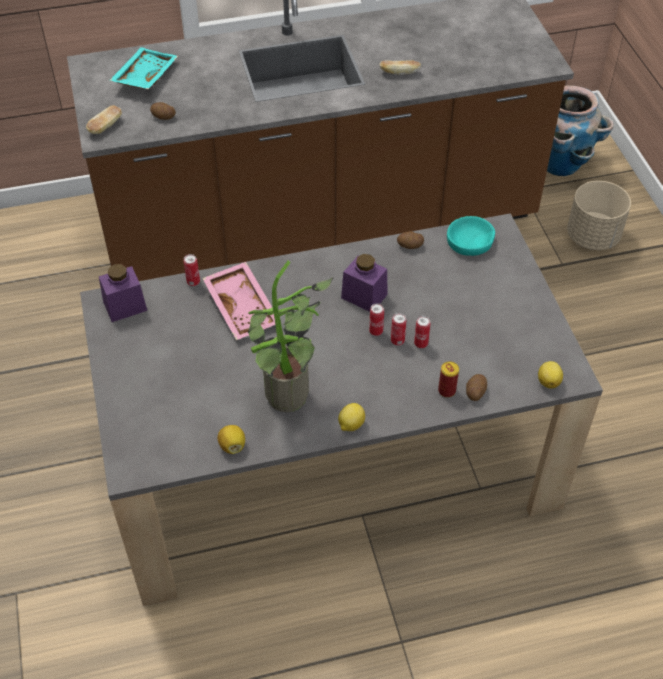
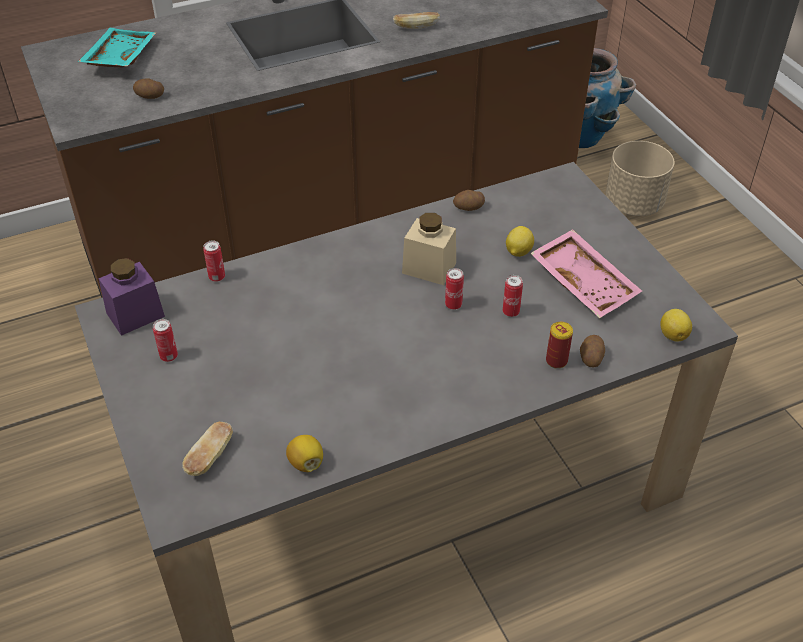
camera: 10 degrees left, 5 degrees down
bread [86,105,122,134] -> bread moved to [182,422,233,476]
pink tray [202,262,275,340] -> pink tray moved to [530,229,642,318]
potted plant [248,261,333,412] -> none
lemon [338,403,365,431] -> lemon moved to [506,226,534,257]
purple jar [341,254,388,312] -> beige jar [402,213,456,285]
can [391,313,406,346] -> can moved to [153,319,178,362]
turquoise bowl [447,216,495,256] -> none

